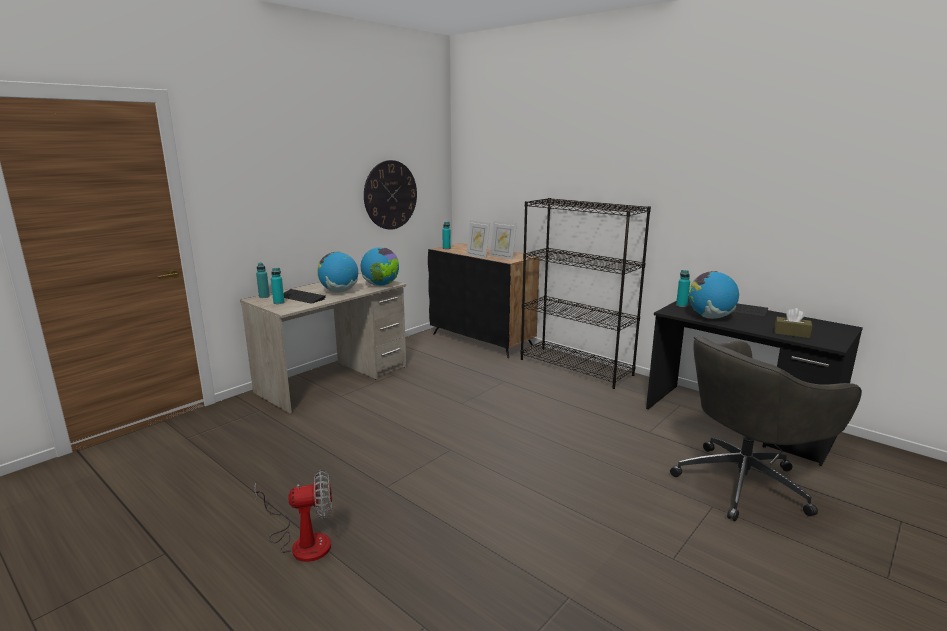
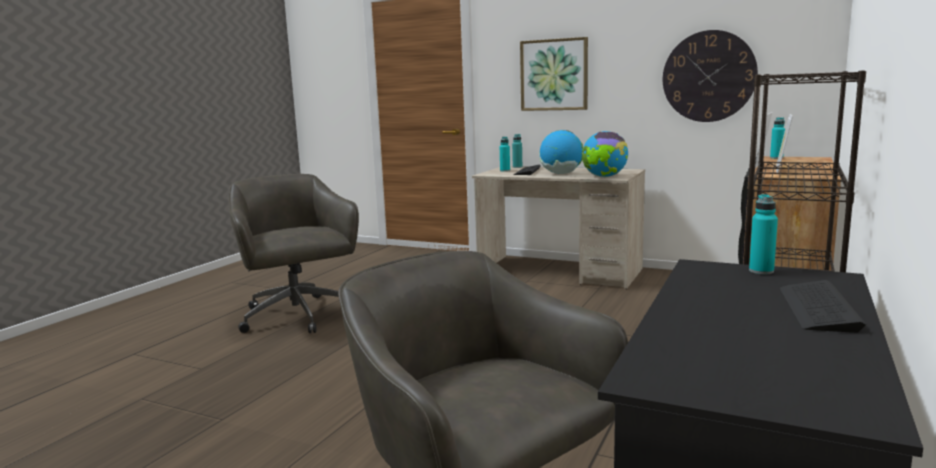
camera: 75 degrees right, 5 degrees down
fan [254,469,332,562] -> grey office chair [228,174,359,333]
globe [689,271,739,319] -> none
brown tissue box [775,308,812,338] -> none
none -> picture [520,37,588,111]

